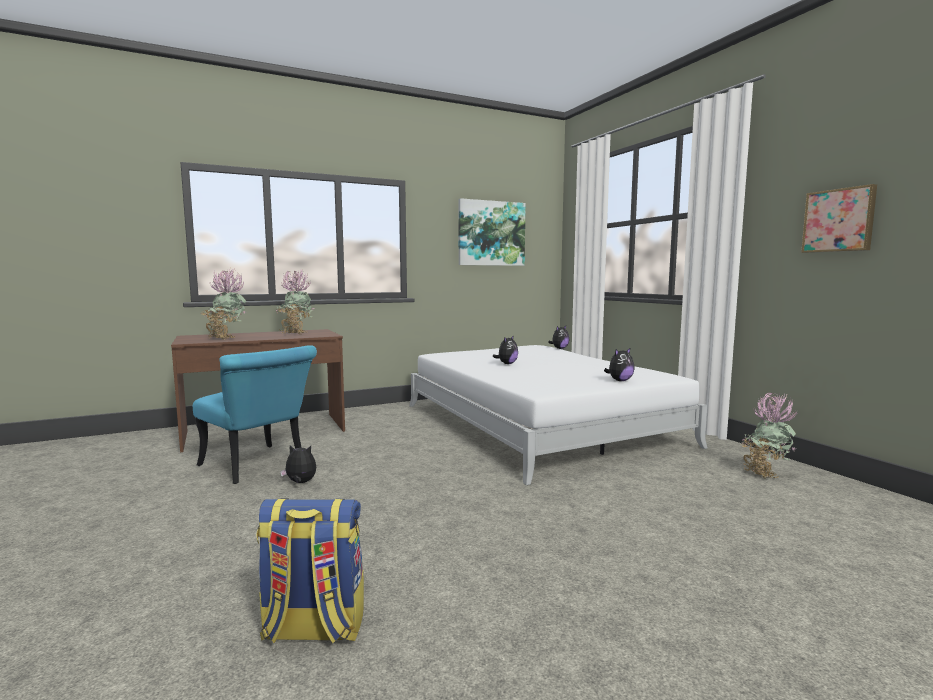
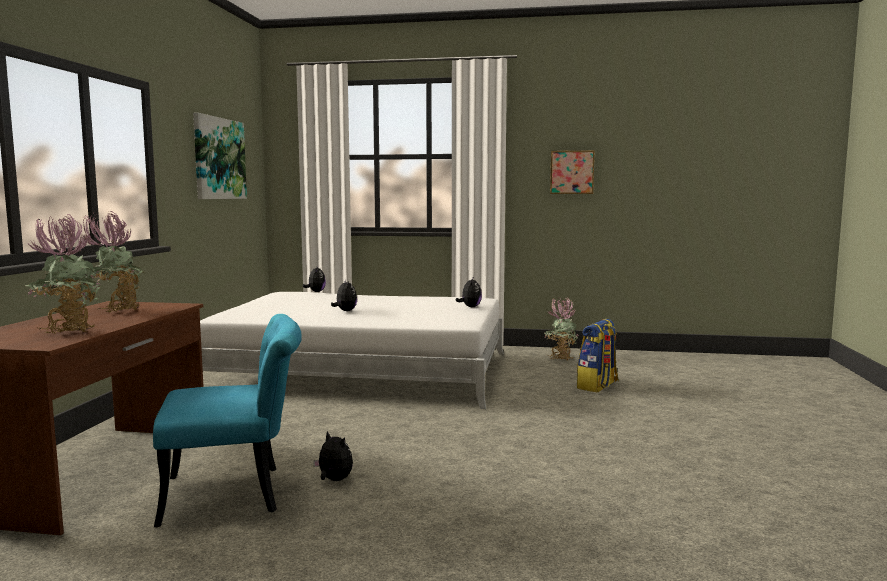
camera: 55 degrees left, 0 degrees up
backpack [256,499,364,643] -> backpack moved to [577,319,619,392]
plush toy [280,445,316,483] -> plush toy turned 90 degrees clockwise [313,431,353,481]

